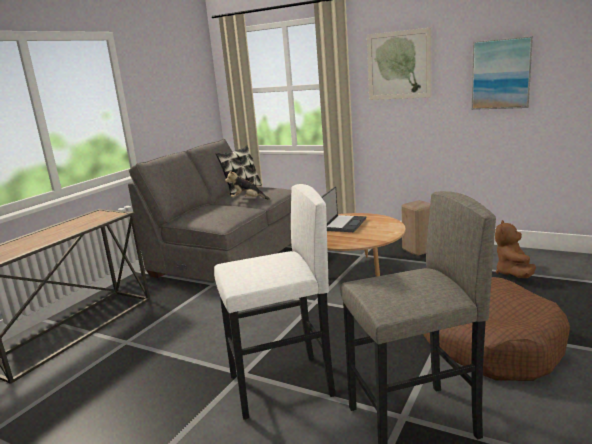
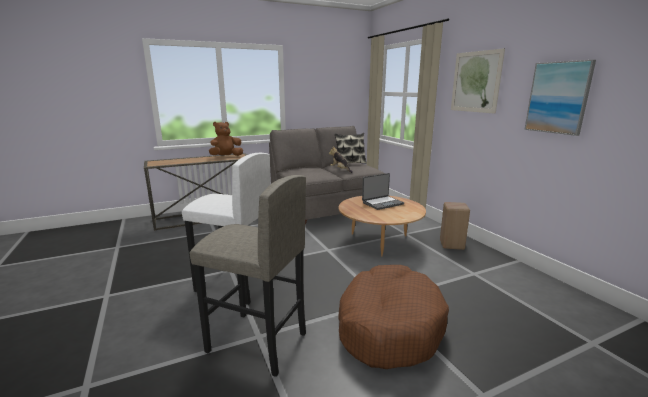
camera: 35 degrees right, 0 degrees up
brown plush toy [495,220,536,278] -> brown plush toy moved to [209,122,243,156]

